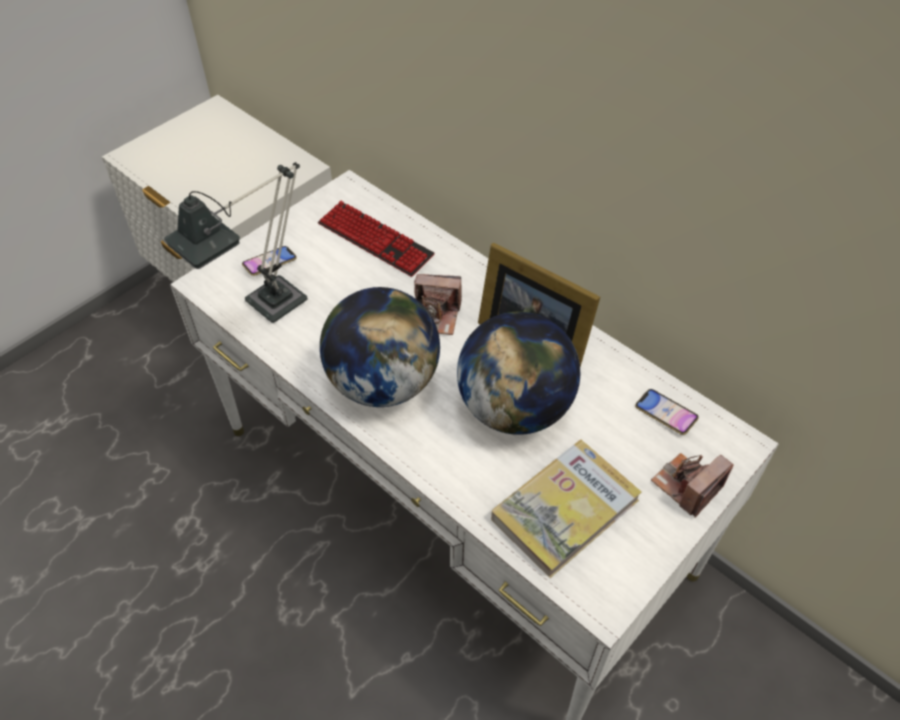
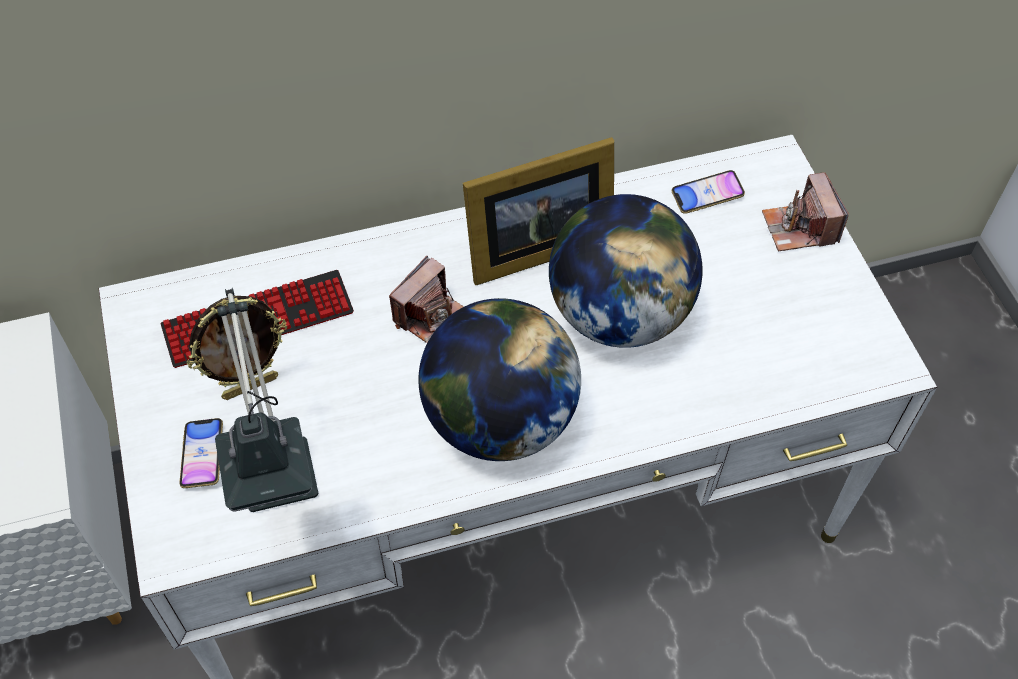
camera: 60 degrees left, 5 degrees up
book [491,440,642,578] -> none
none -> picture frame [187,296,287,400]

